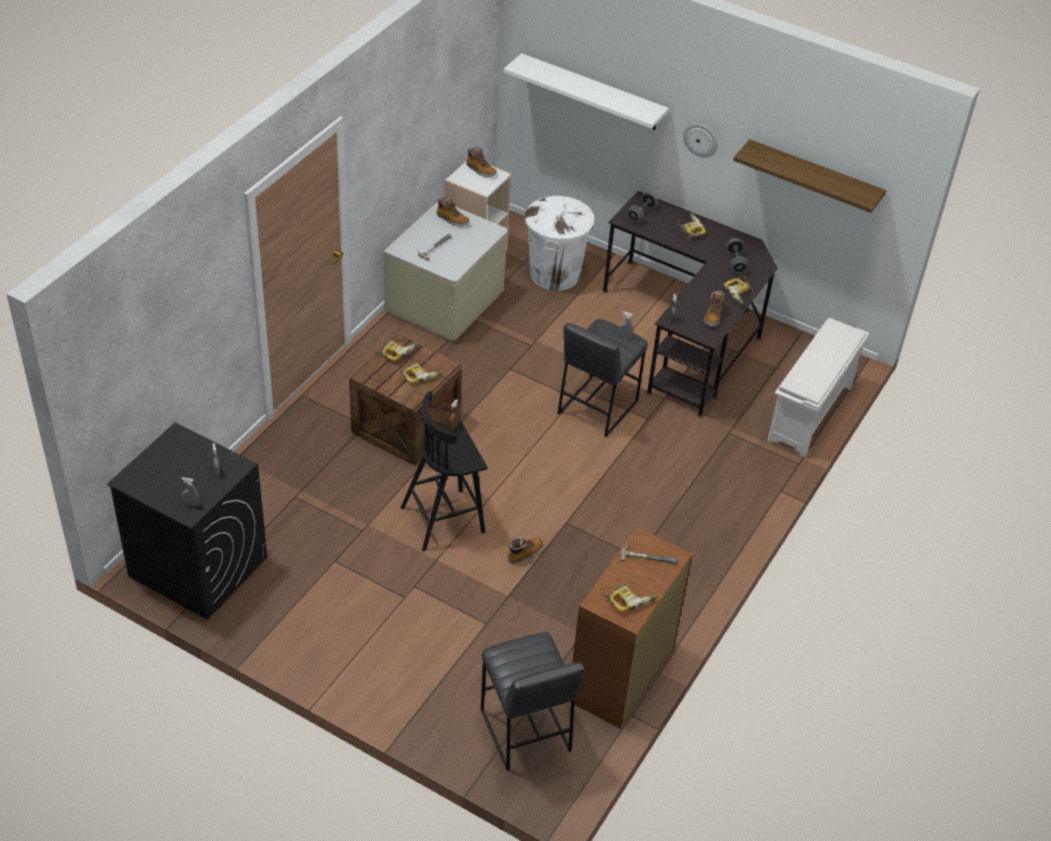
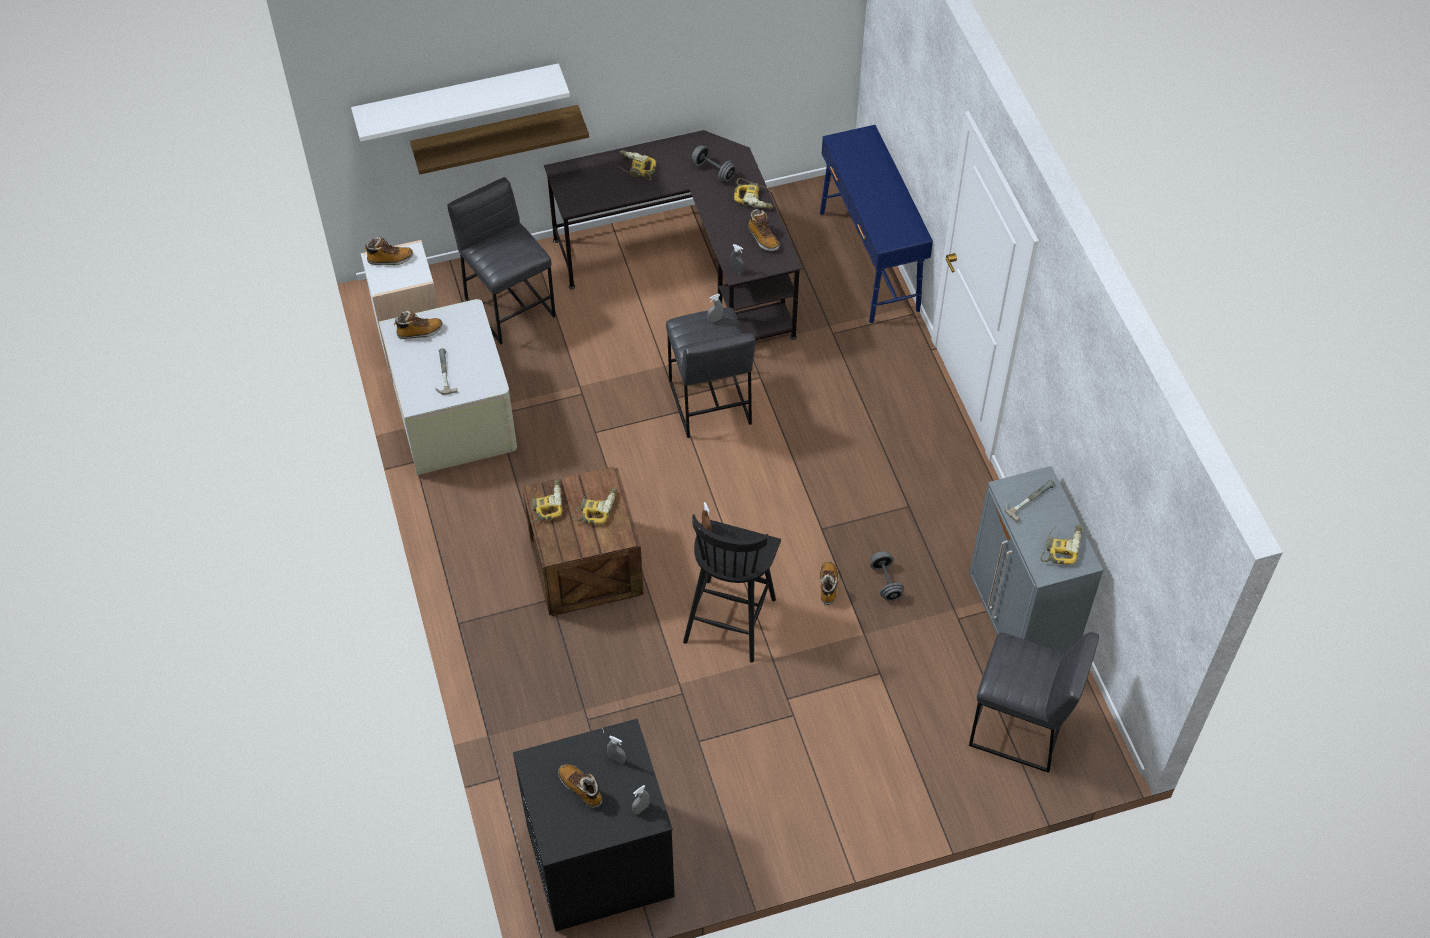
camera: 45 degrees left, 10 degrees up
white trash can [525,196,595,291] -> grey stool [447,177,556,345]
brown cabinet [570,528,693,729] -> grey cabinet [969,466,1103,654]
grey dumbbell [627,192,658,222] -> grey dumbbell moved to [870,551,904,601]
wall clock [683,123,718,157] -> none
shelf [733,139,886,213] -> shelf moved to [410,105,589,174]
white shoe rack [767,318,869,458] -> blue console table [820,125,933,323]
none -> boot [558,764,602,808]

